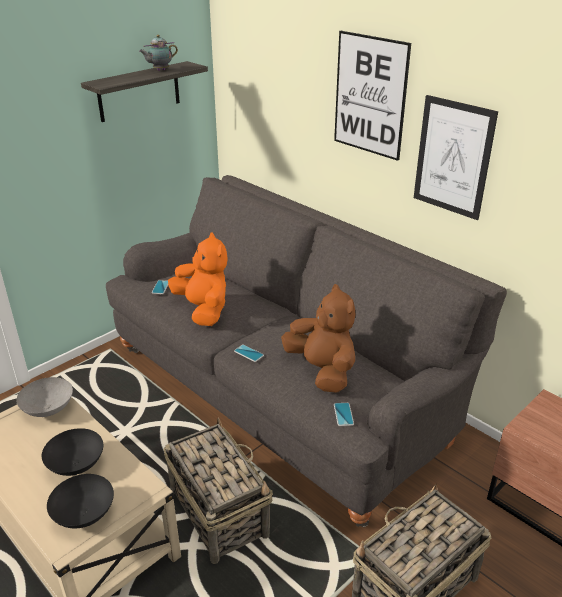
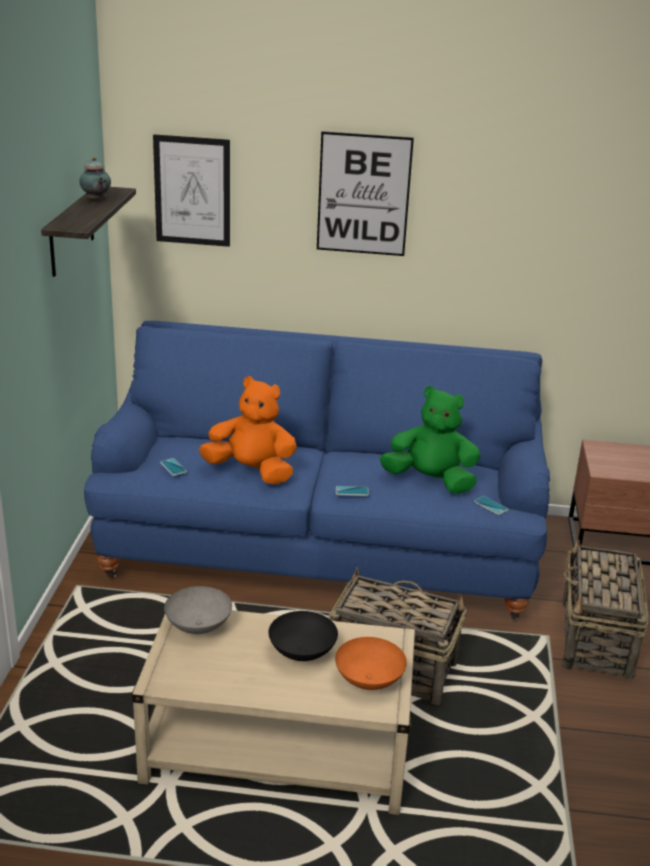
camera: 40 degrees left, 5 degrees down
black bowl [47,474,114,528] -> orange bowl [335,637,407,690]
grey sofa [106,175,507,527] -> blue sofa [84,321,550,620]
teapot [139,34,178,71] -> teapot turned 45 degrees counterclockwise [79,157,111,202]
brown plush toy [281,284,355,392] -> green plush toy [380,386,481,494]
picture [414,95,498,220] -> picture moved to [153,134,230,247]

